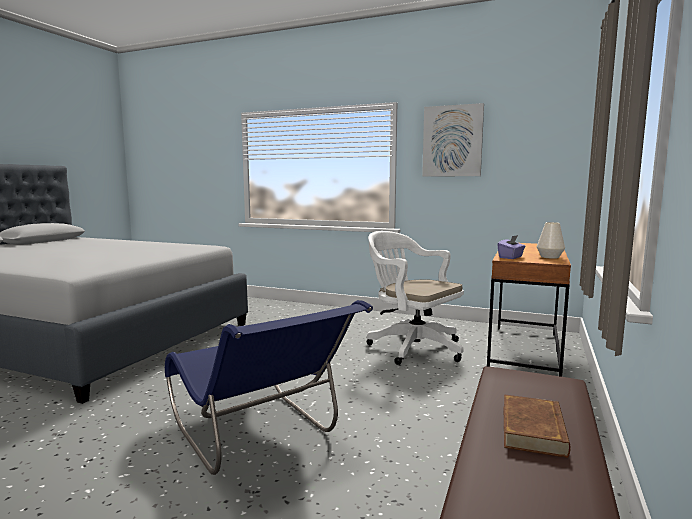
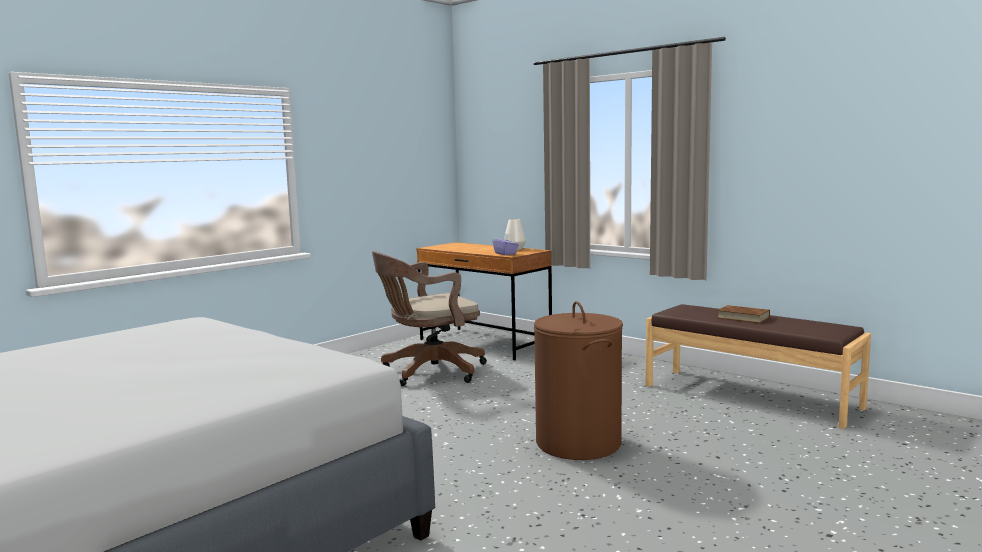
camera: 70 degrees left, 0 degrees up
blue chair [165,300,373,475] -> brown laundry basket [534,301,623,460]
white office chair [367,231,464,365] -> brown office chair [372,251,487,386]
picture [422,103,484,177] -> none

